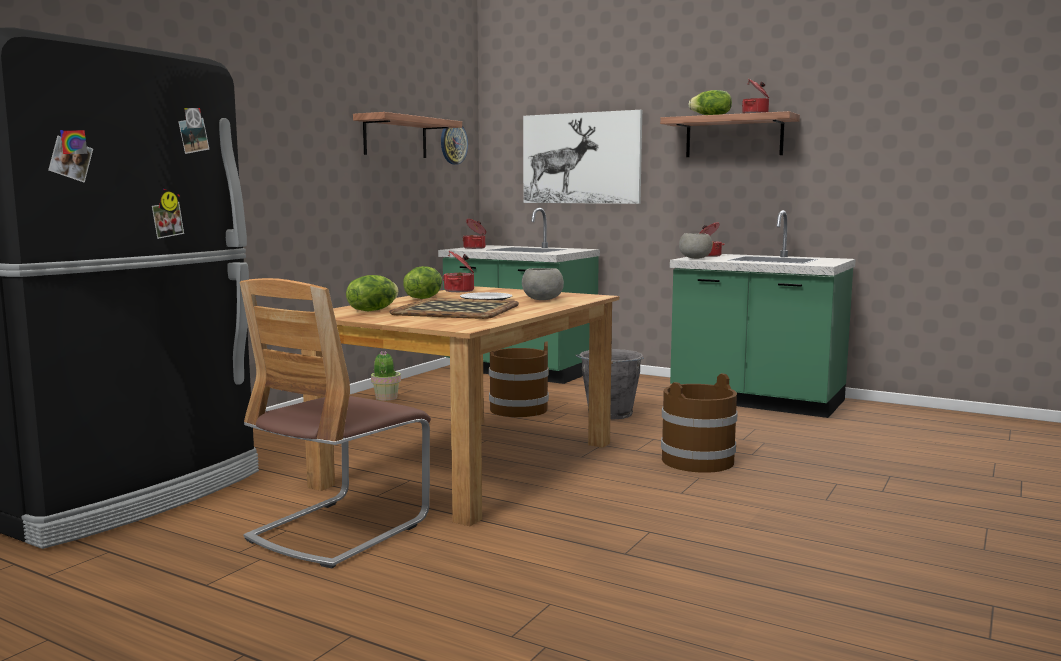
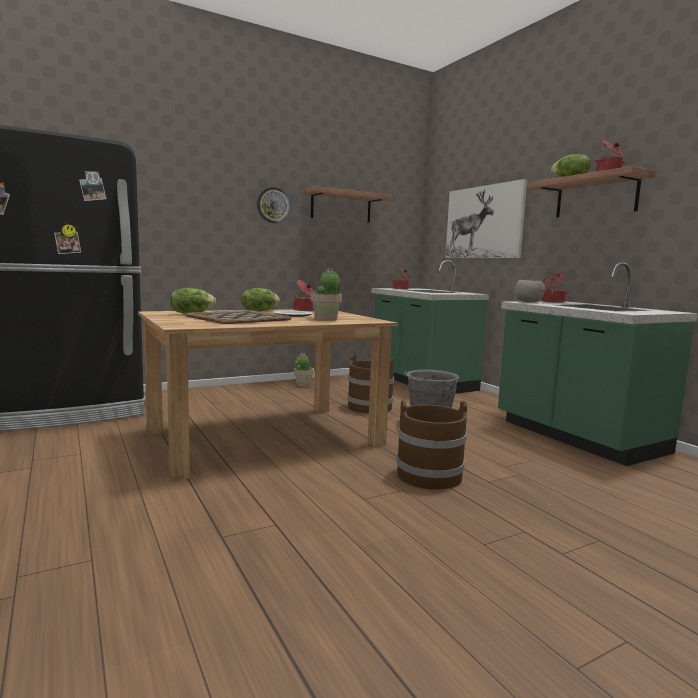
camera: 30 degrees right, 0 degrees up
chair [240,278,431,568] -> none
wall clock [441,126,468,165] -> wall clock moved to [257,187,291,223]
grey bowl [522,268,564,300] -> potted plant [311,268,342,321]

